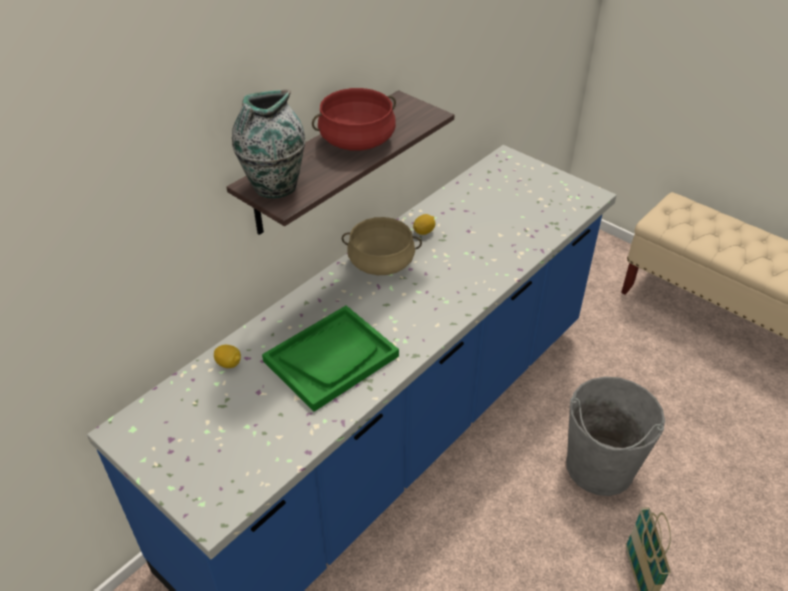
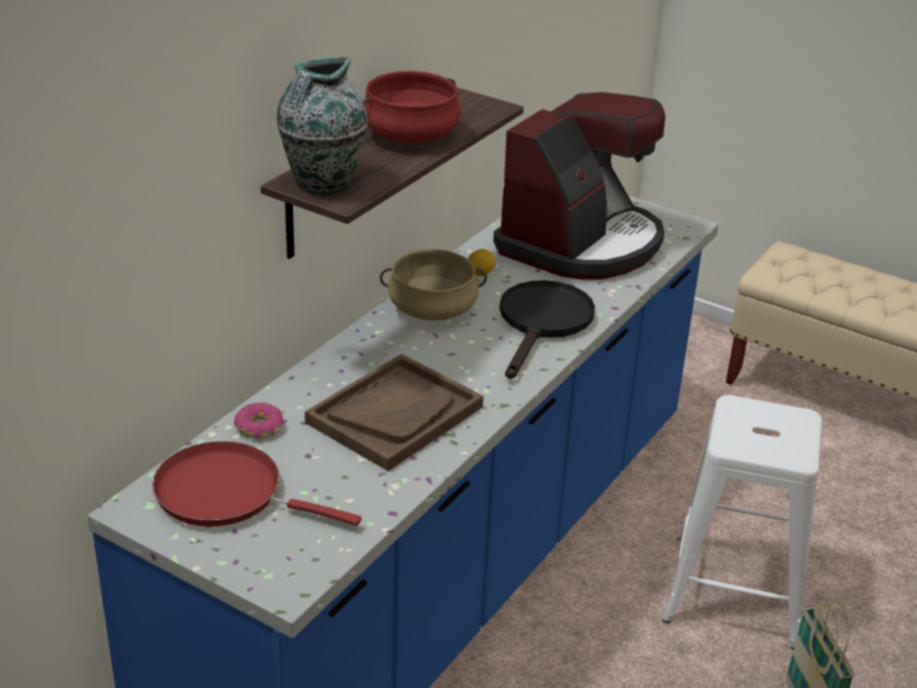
camera: 10 degrees left, 10 degrees down
lemon [214,345,241,368] -> donut [234,403,284,439]
green tray [262,305,399,412] -> brown tray [305,354,483,471]
grey bucket [566,376,665,496] -> white stool [662,395,822,650]
none -> red frying pan [152,441,361,526]
none -> coffee machine [493,92,665,280]
none -> black frying pan [499,280,595,379]

